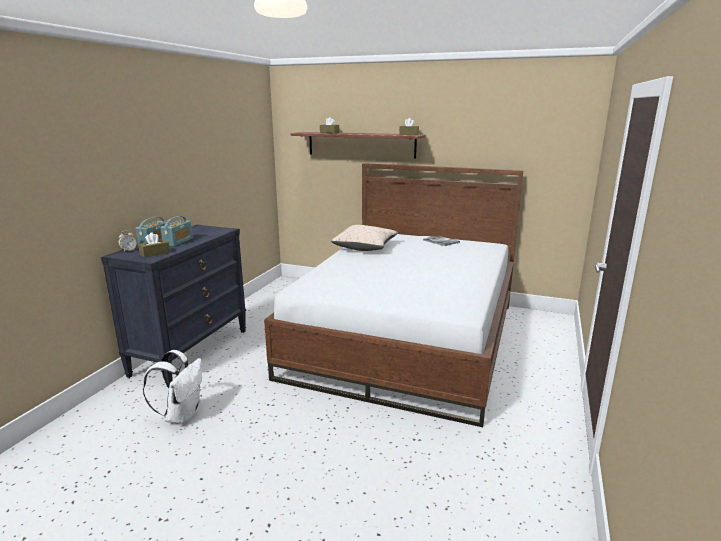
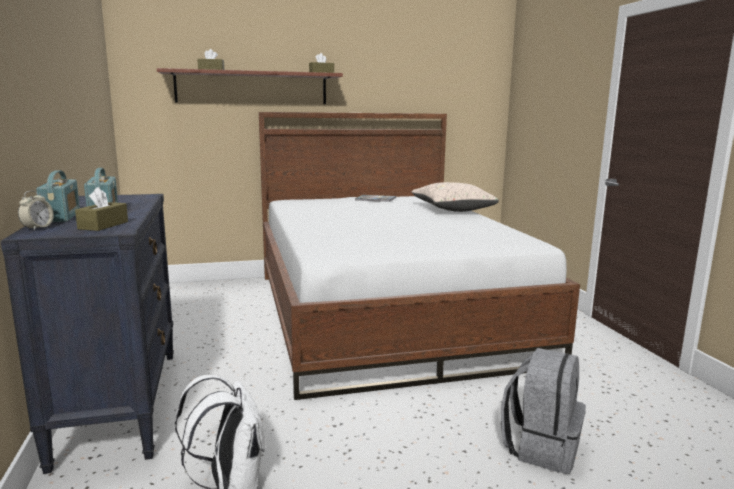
camera: 35 degrees left, 5 degrees down
beige pillow [331,225,398,251] -> beige pillow moved to [412,182,499,212]
none -> grey backpack [501,348,586,474]

